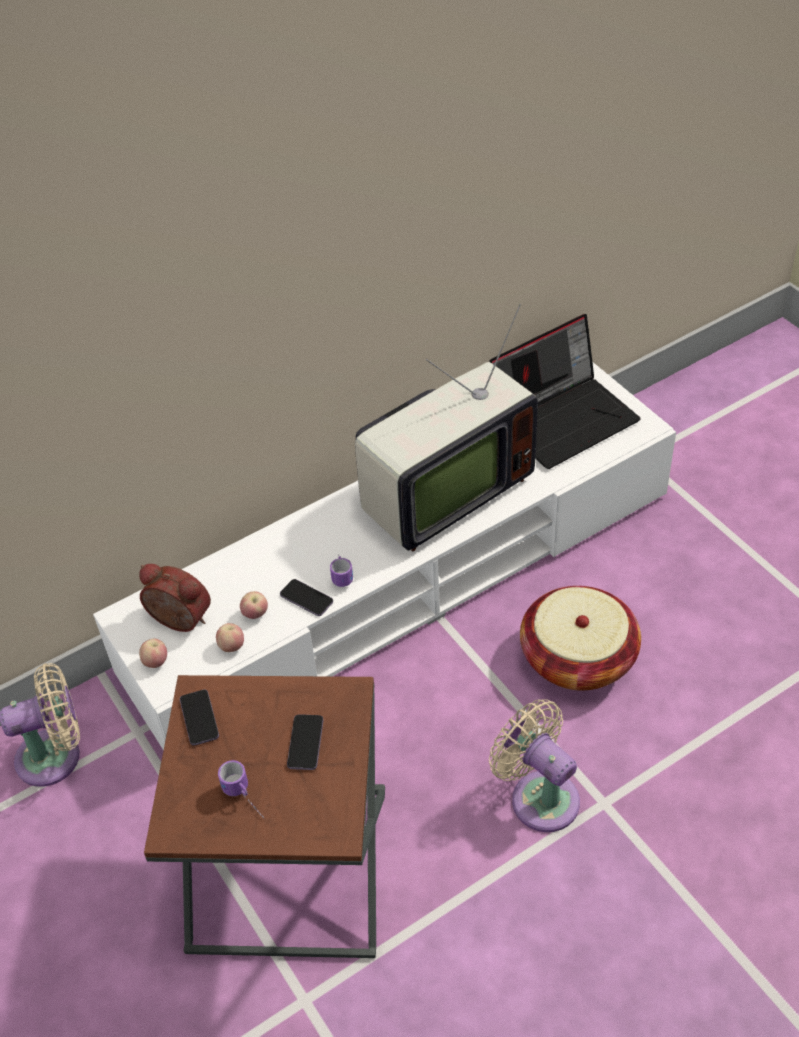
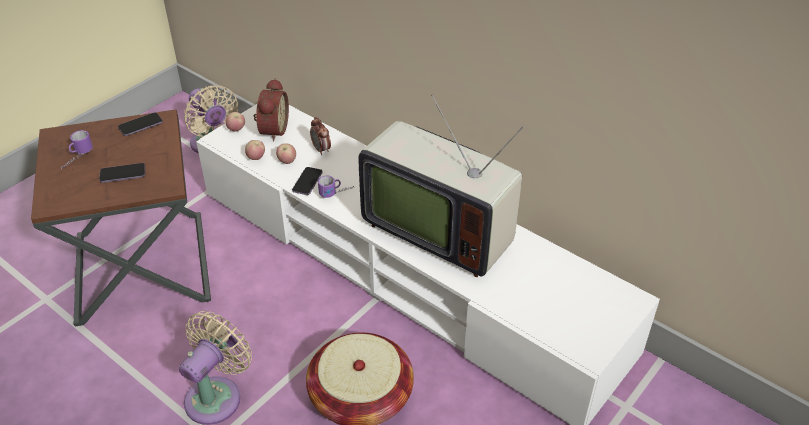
camera: 70 degrees right, 5 degrees down
laptop [489,314,641,469] -> none
none -> alarm clock [310,117,331,155]

